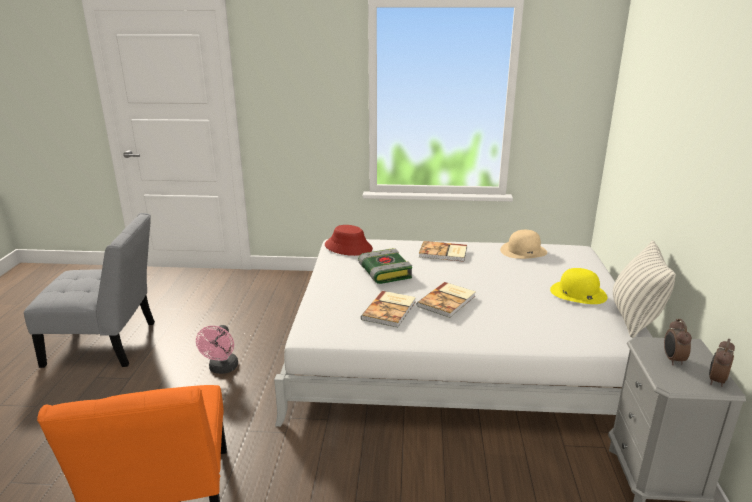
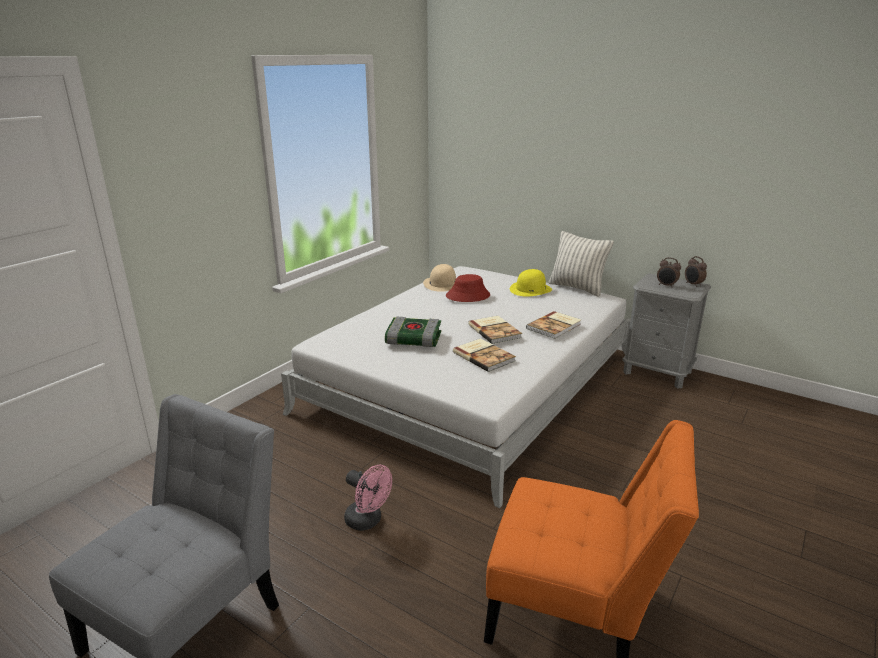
camera: 60 degrees left, 0 degrees up
red hat [325,225,373,256] -> red hat moved to [446,274,490,302]
book [419,241,467,262] -> book moved to [526,311,581,339]

